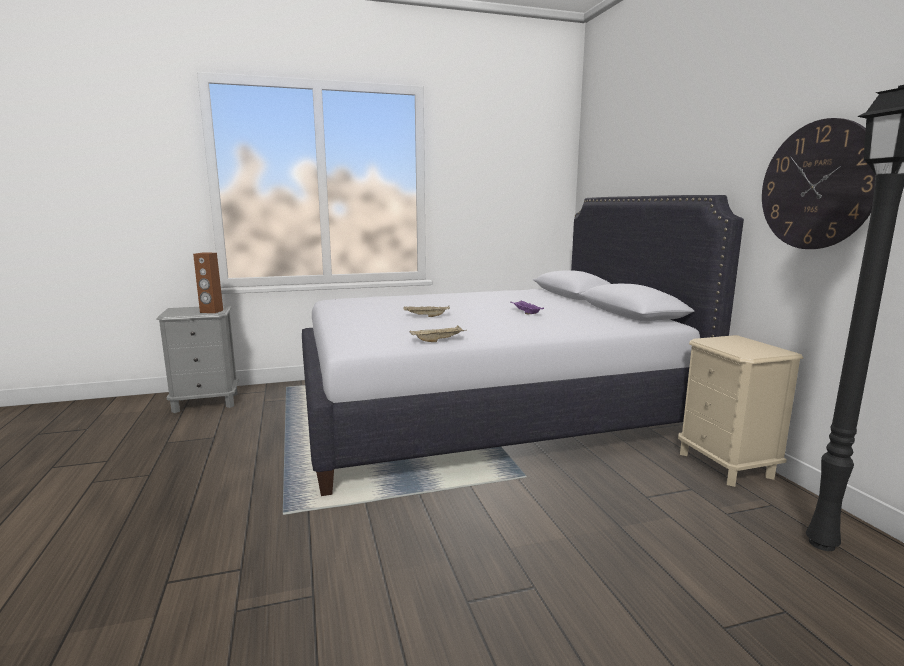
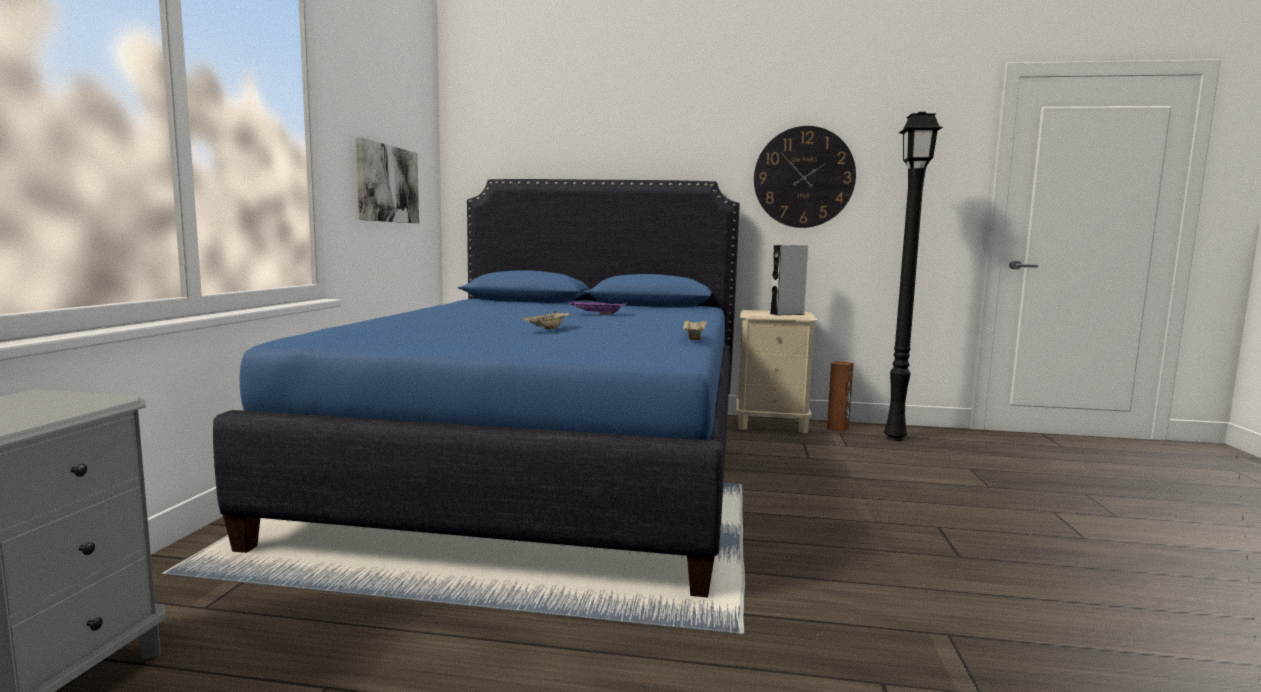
camera: 65 degrees left, 5 degrees down
brown speaker [193,253,223,313] -> brown speaker moved to [827,361,854,432]
white bed [302,195,744,496] -> blue bed [213,179,740,598]
none -> picture [356,138,419,223]
none -> grey speaker [770,245,808,315]

